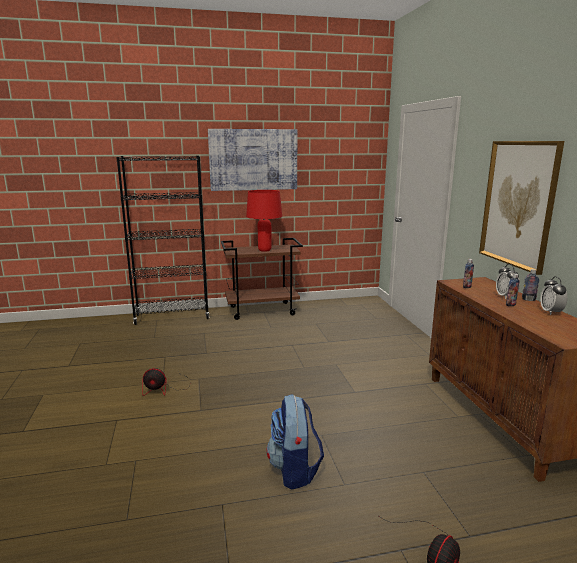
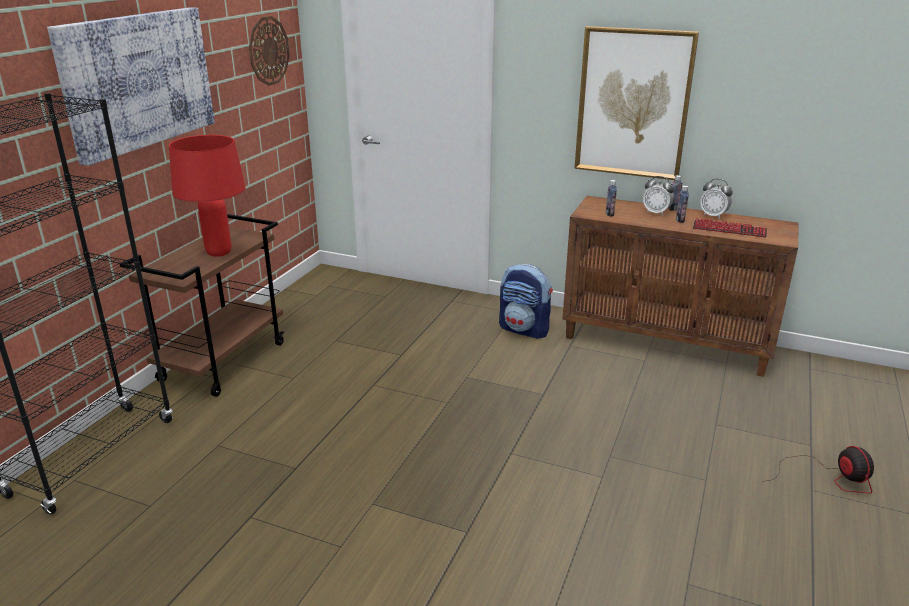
camera: 55 degrees left, 10 degrees up
fan [142,368,191,396] -> none
backpack [266,394,324,489] -> backpack moved to [499,264,553,339]
none -> wall clock [249,16,290,86]
none -> keyboard [693,218,767,237]

